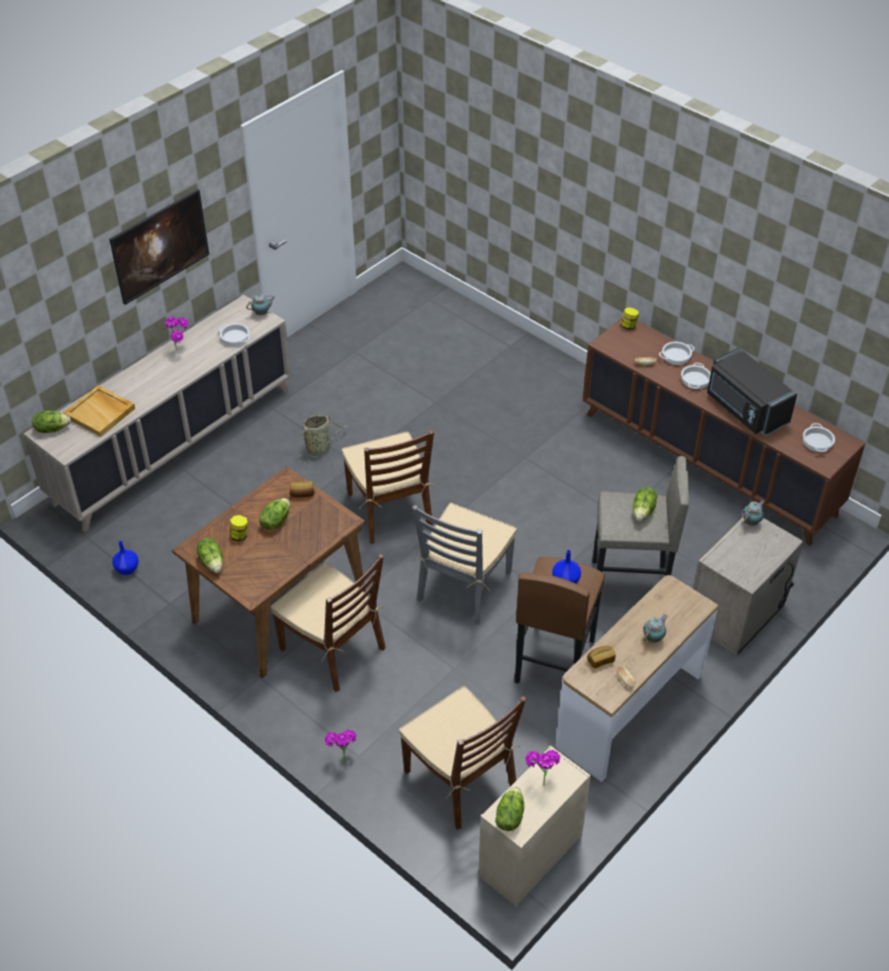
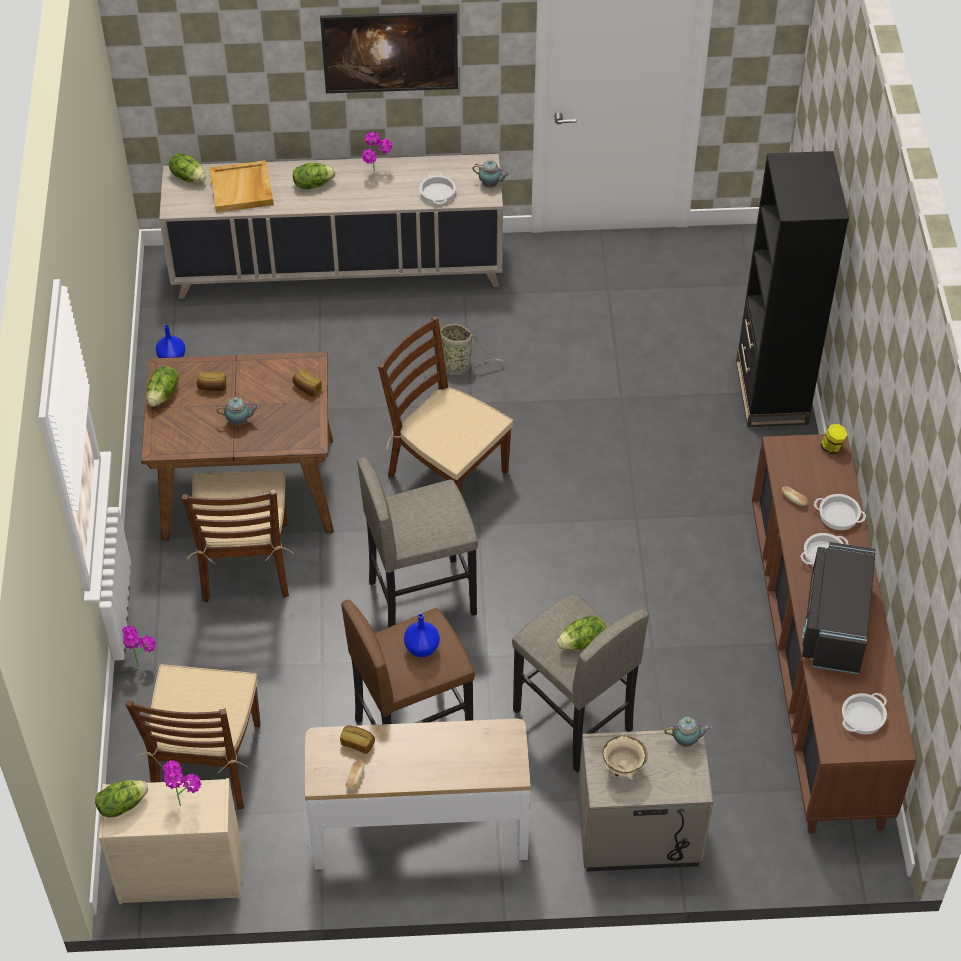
camera: 45 degrees right, 5 degrees up
jar [230,515,248,541] -> bread [197,371,226,391]
lettuce [259,498,290,530] -> lettuce moved to [293,163,335,189]
brown chair [342,430,437,543] -> brown chair turned 105 degrees clockwise [378,316,513,493]
grey chair [412,503,517,625] -> grey stool [357,457,478,628]
teapot [643,614,667,643] -> teapot moved to [216,397,259,426]
none -> beige bowl [603,736,648,780]
none -> black bookcase [736,151,849,427]

